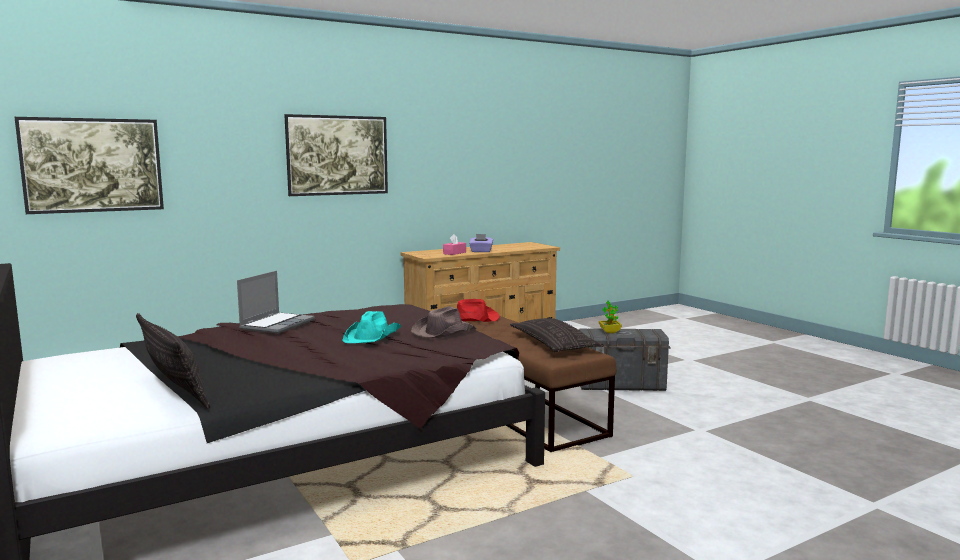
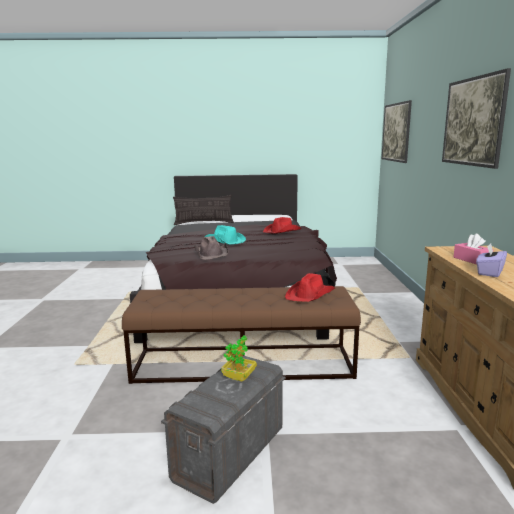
camera: 120 degrees right, 5 degrees up
laptop [237,271,315,333] -> red hat [263,217,301,234]
pillow [510,318,604,352] -> none

